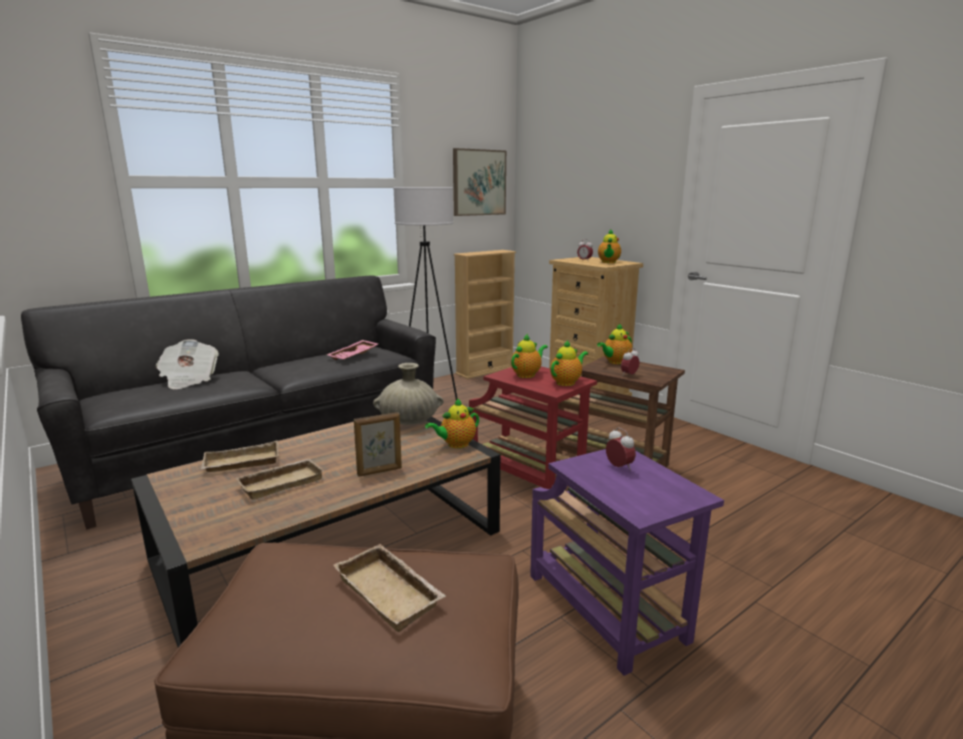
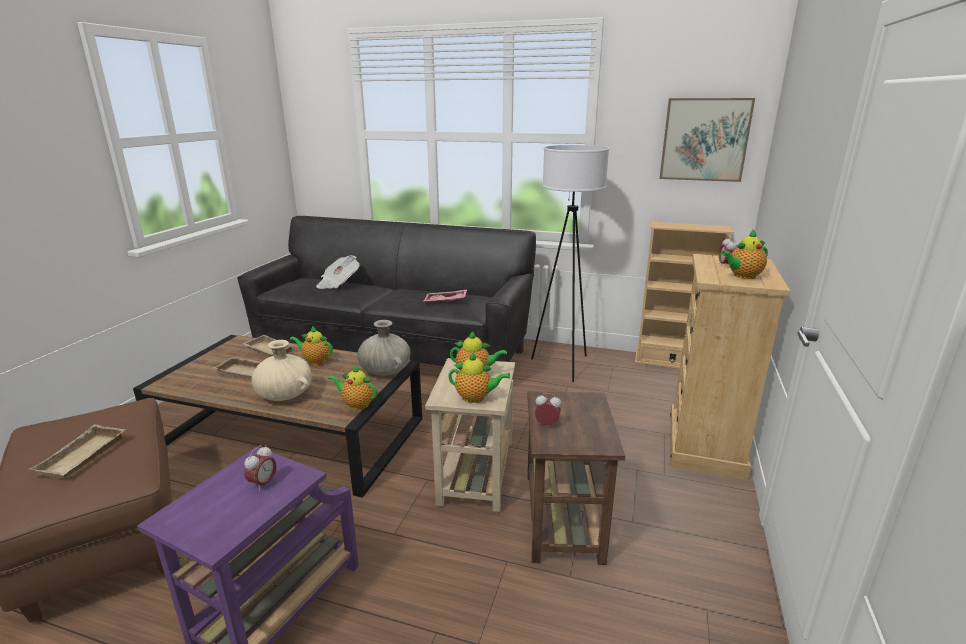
camera: 55 degrees right, 5 degrees up
picture frame [354,412,402,477] -> beige vase [252,340,312,401]
red side table [469,366,597,489] -> beige side table [425,358,515,512]
teapot [597,323,632,364] -> teapot moved to [290,326,333,365]

